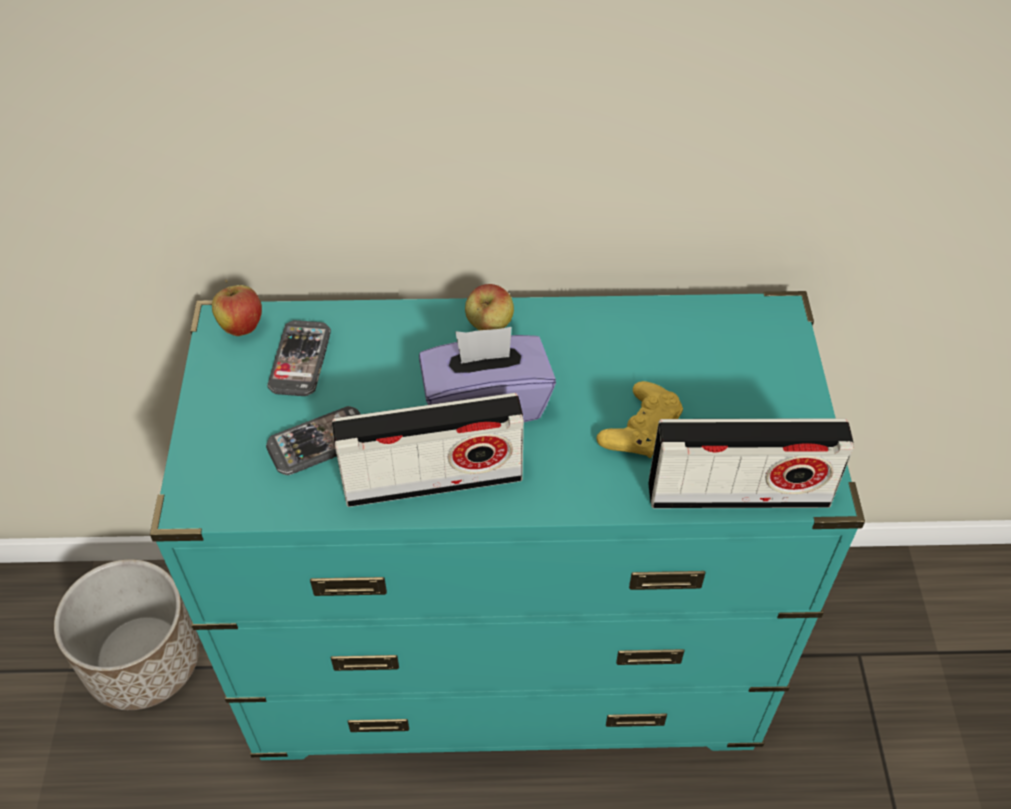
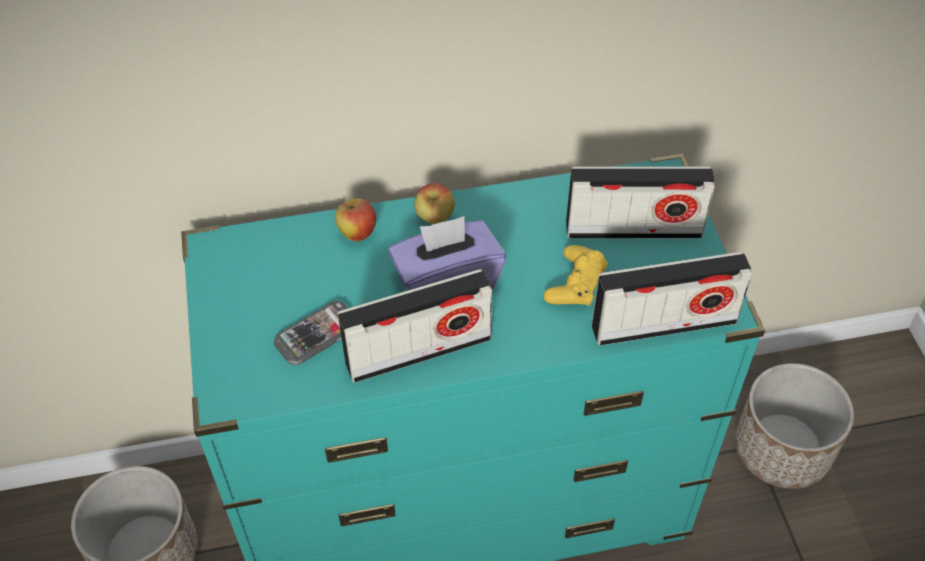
camera: 10 degrees left, 0 degrees up
apple [212,280,262,336] -> apple moved to [335,196,376,242]
phone [267,320,331,396] -> none
none -> radio [566,166,715,239]
none -> planter [735,363,854,489]

